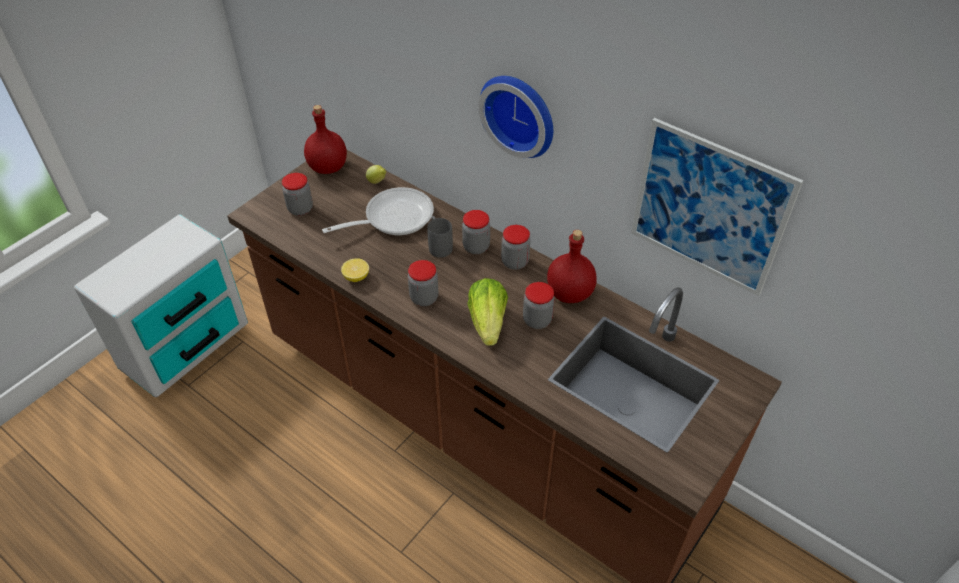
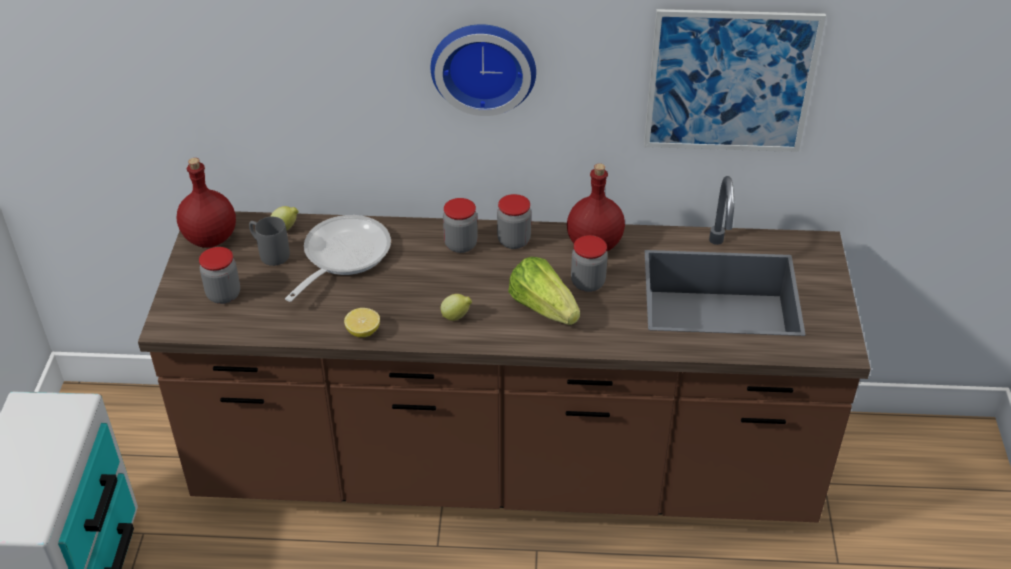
camera: 35 degrees left, 5 degrees down
jar [408,260,438,306] -> lemon [440,294,472,321]
grey mug [427,216,453,258] -> grey mug moved to [249,217,290,266]

